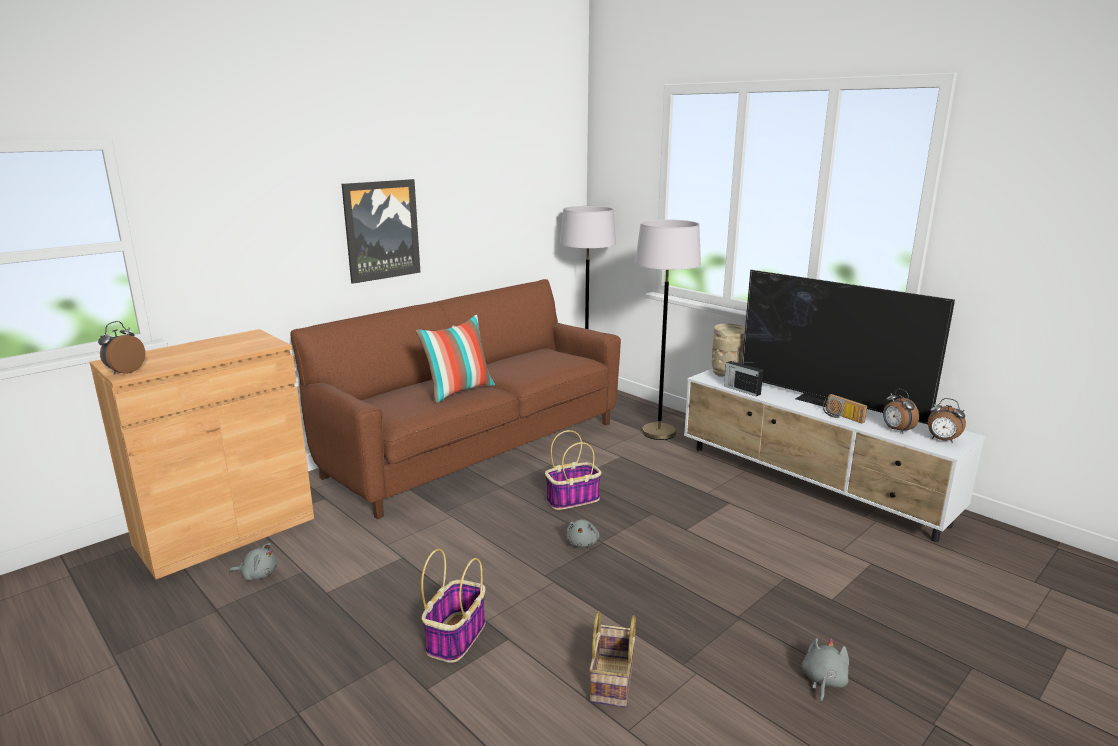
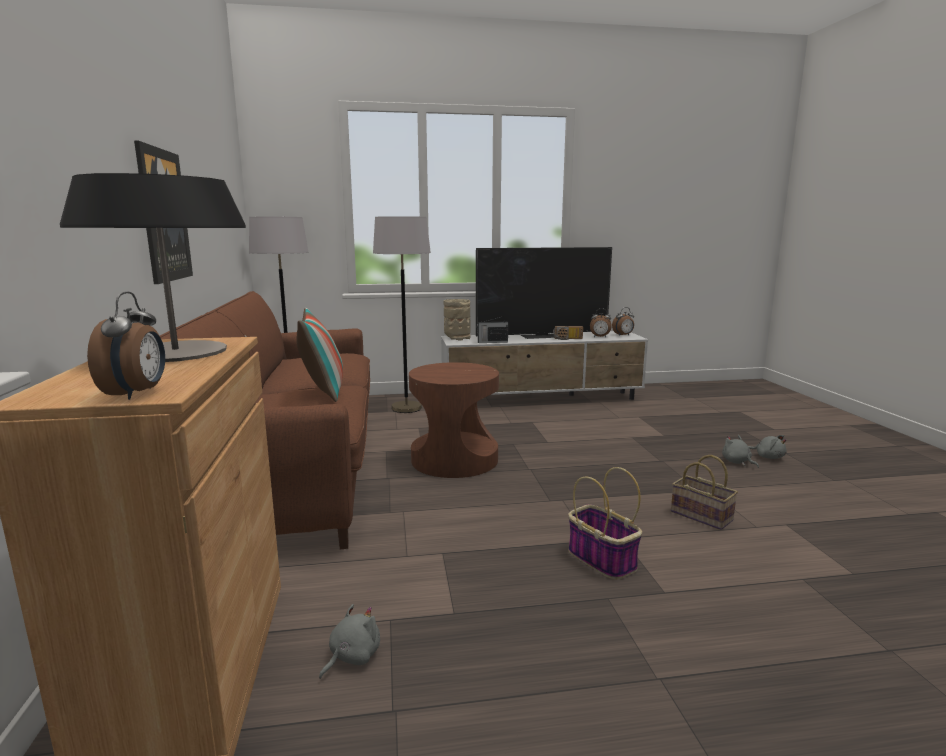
camera: 55 degrees left, 5 degrees down
alarm clock [98,321,145,375] -> alarm clock turned 150 degrees counterclockwise [87,292,165,400]
basket [545,430,601,510] -> brown side table [409,362,499,478]
grey plush toy [566,519,600,548] -> grey plush toy moved to [748,435,787,459]
none -> table lamp [60,173,246,362]

